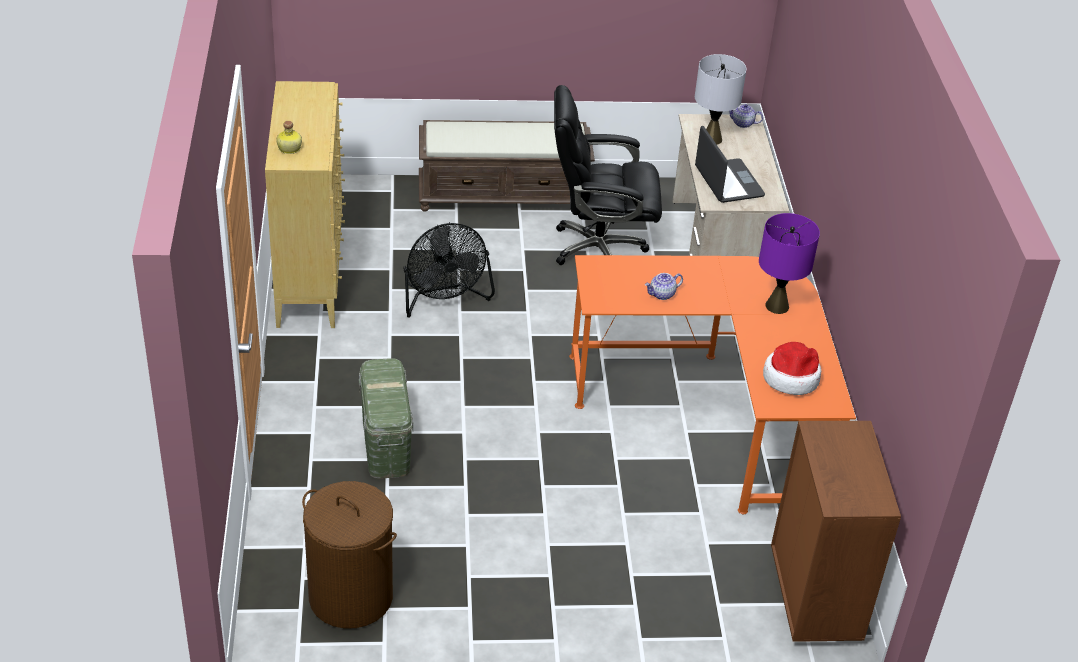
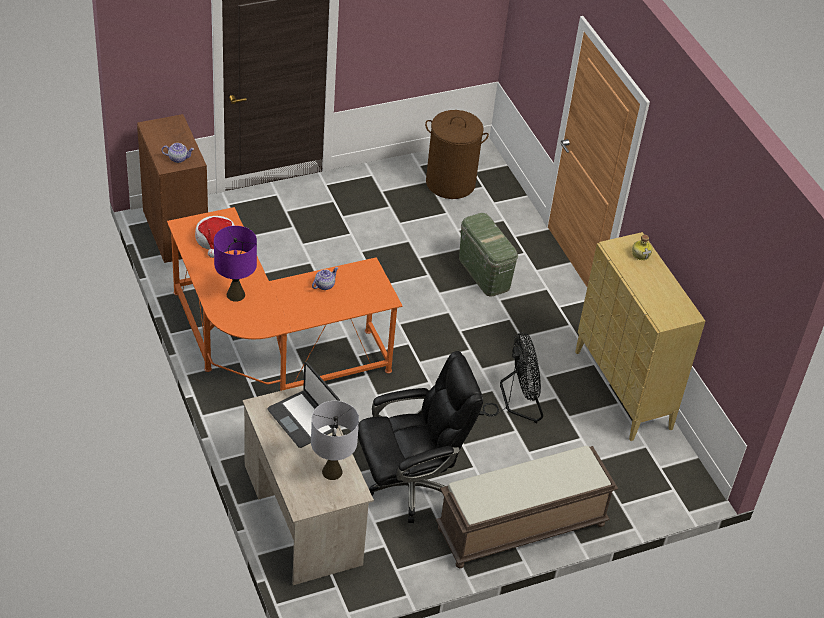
camera: 160 degrees right, 5 degrees up
black fan [403,222,495,318] -> black fan turned 120 degrees clockwise [479,332,543,423]
teapot [729,104,763,128] -> teapot moved to [161,143,194,163]

